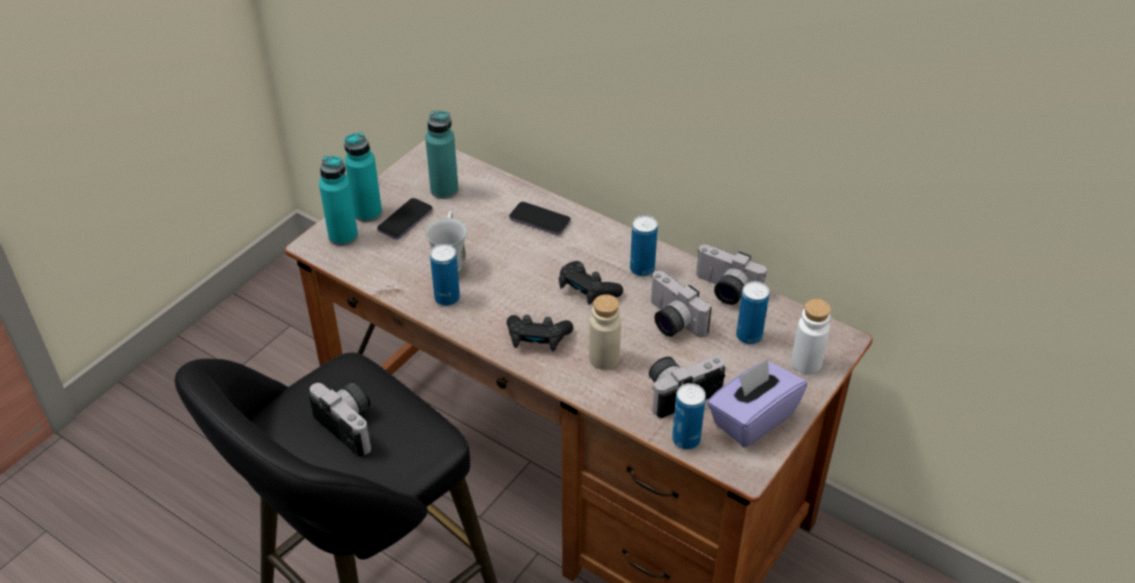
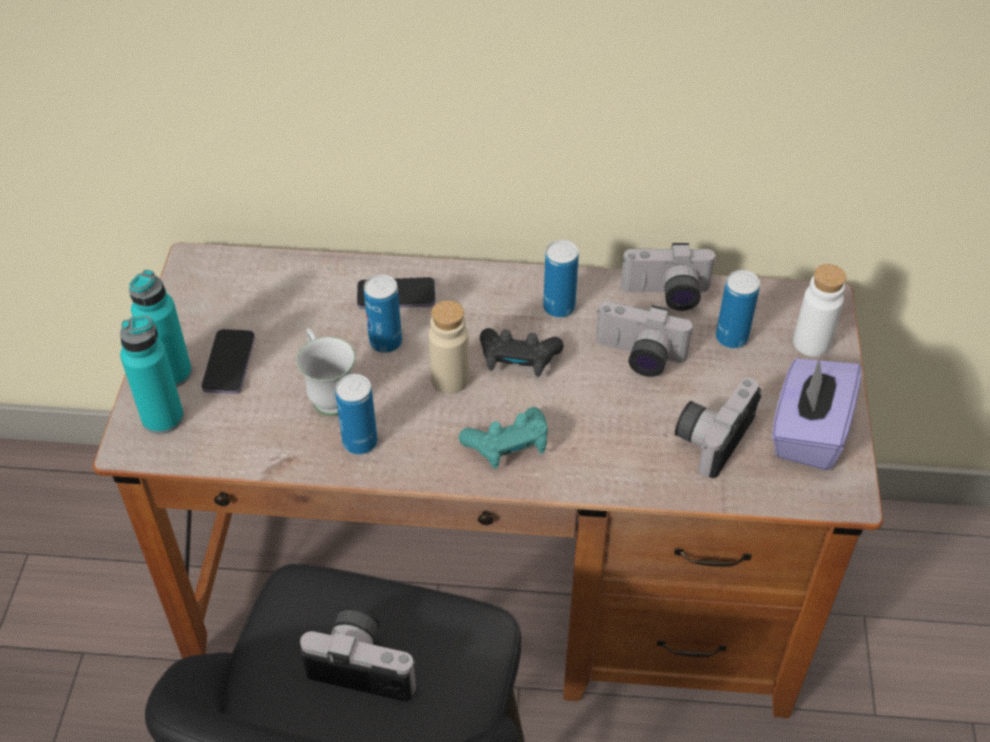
camera: 30 degrees left, 5 degrees up
turquoise bottle [425,110,459,199] -> none
black game controller [507,315,573,352] -> turquoise game controller [459,407,548,469]
beige bottle [589,294,621,370] -> beige bottle moved to [429,300,469,394]
can [672,383,706,450] -> can moved to [364,274,402,353]

